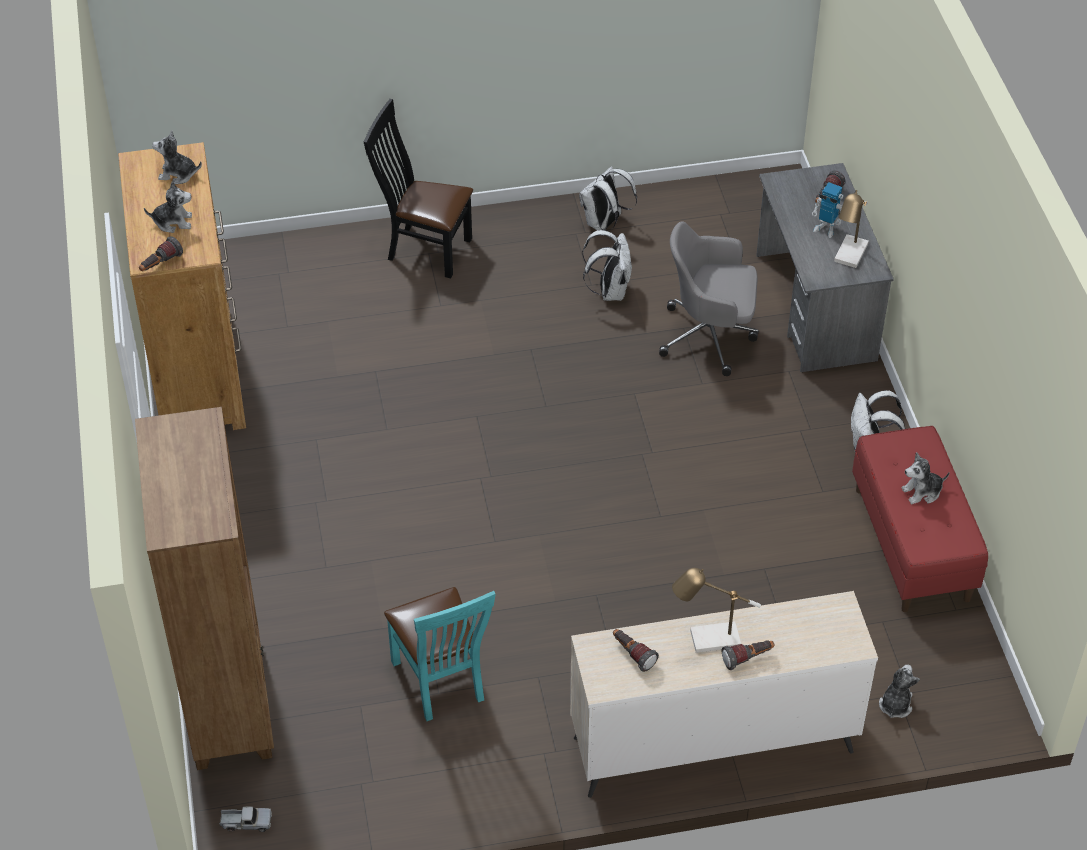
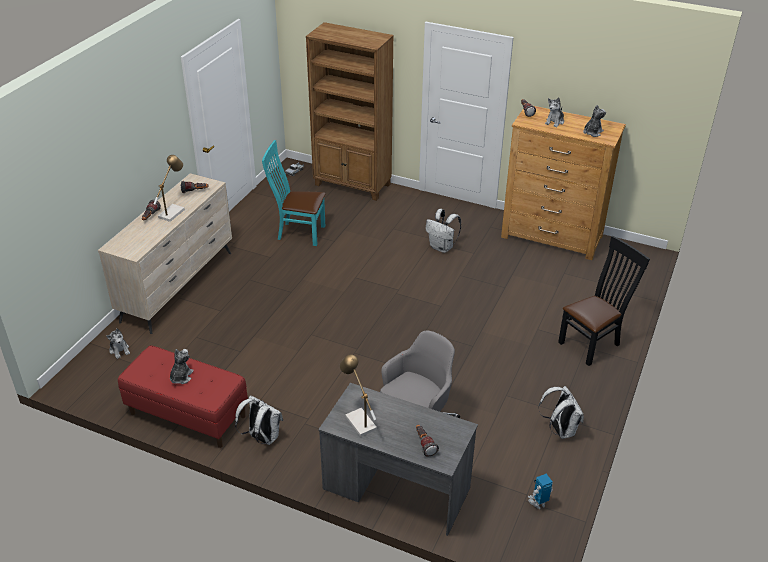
camera: 125 degrees right, 10 degrees down
white backpack [582,230,632,301] -> white backpack moved to [425,209,461,253]
toy robot [812,182,843,238] -> toy robot moved to [528,474,553,509]

